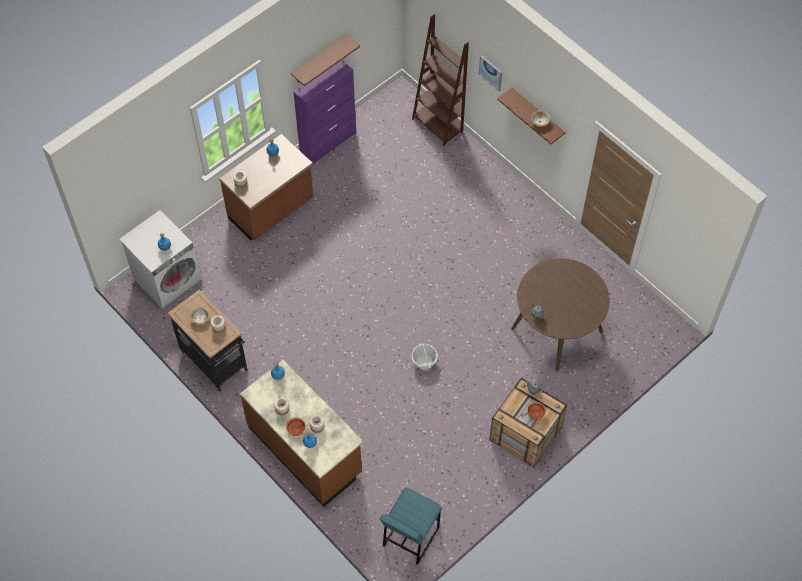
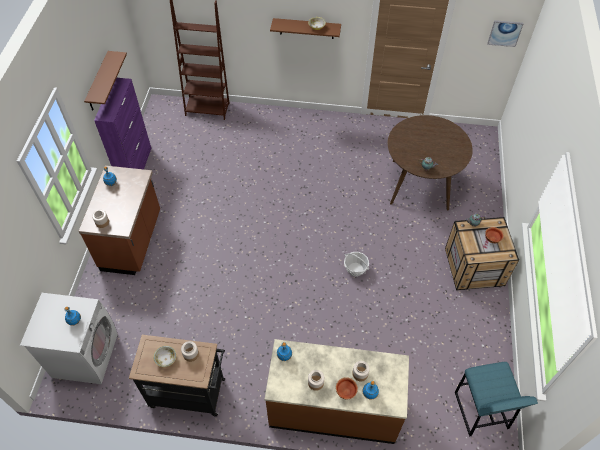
camera: 40 degrees left, 5 degrees down
picture [479,55,502,92] -> picture moved to [487,20,524,47]

